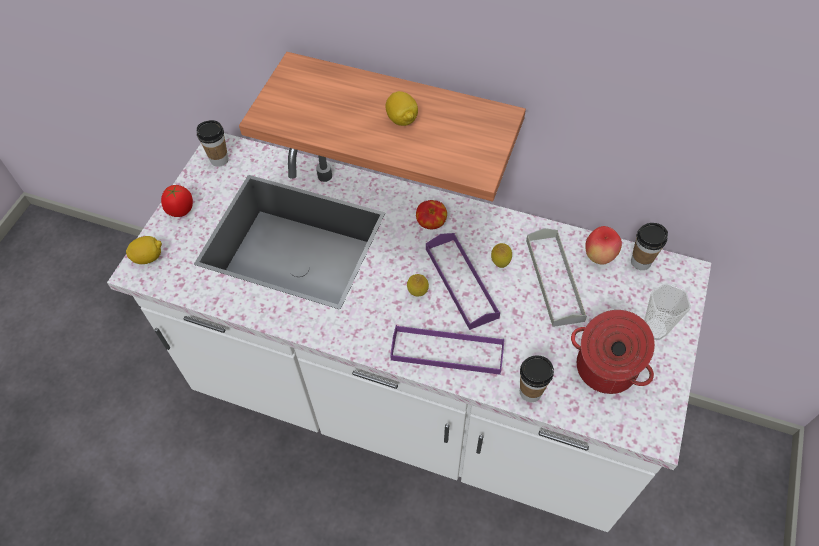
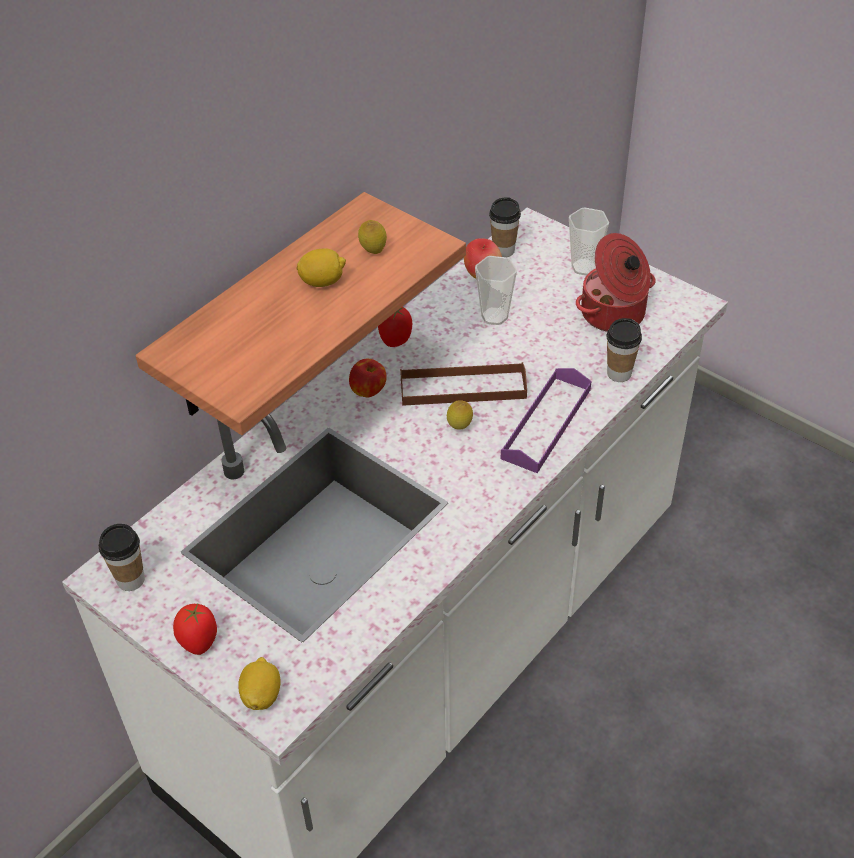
camera: 70 degrees left, 10 degrees down
purple tray [426,233,500,330] -> brown tray [400,362,527,406]
lemon [491,243,512,268] -> lemon moved to [358,220,387,254]
grey tray [526,228,587,327] -> cup [475,256,517,325]
none -> tomato [378,307,412,347]

